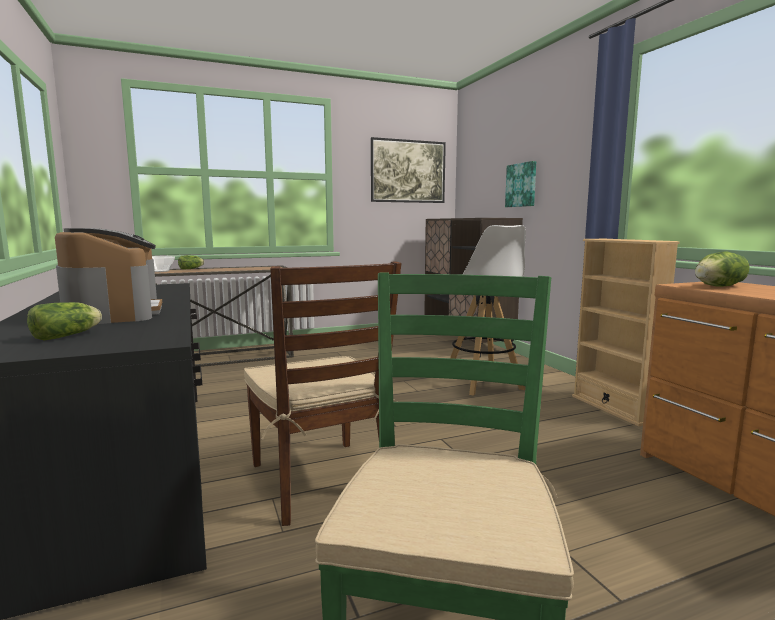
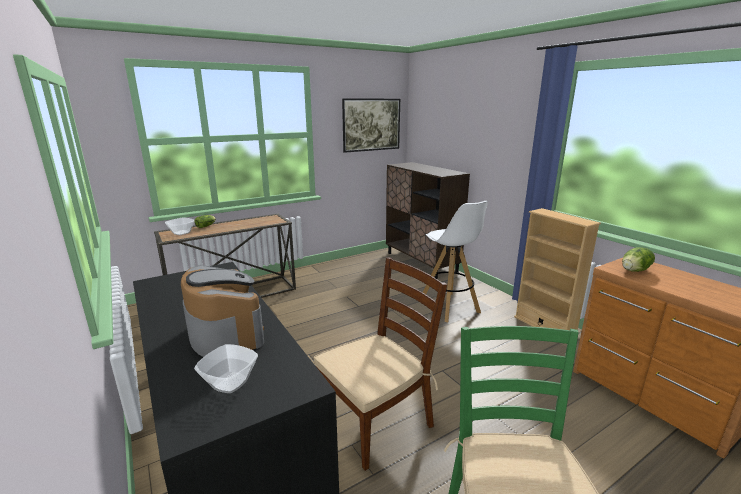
camera: 10 degrees left, 10 degrees up
lettuce [27,302,102,340] -> bowl [194,344,258,393]
brown chair [244,261,401,526] -> brown chair turned 90 degrees counterclockwise [314,257,447,471]
picture [505,161,536,207] -> none

